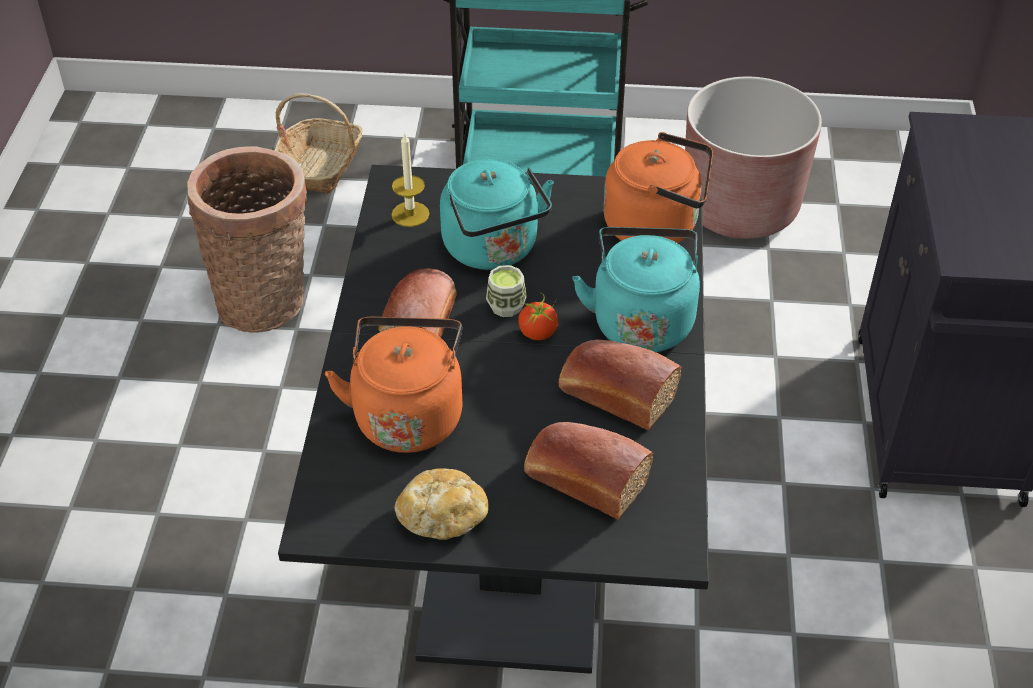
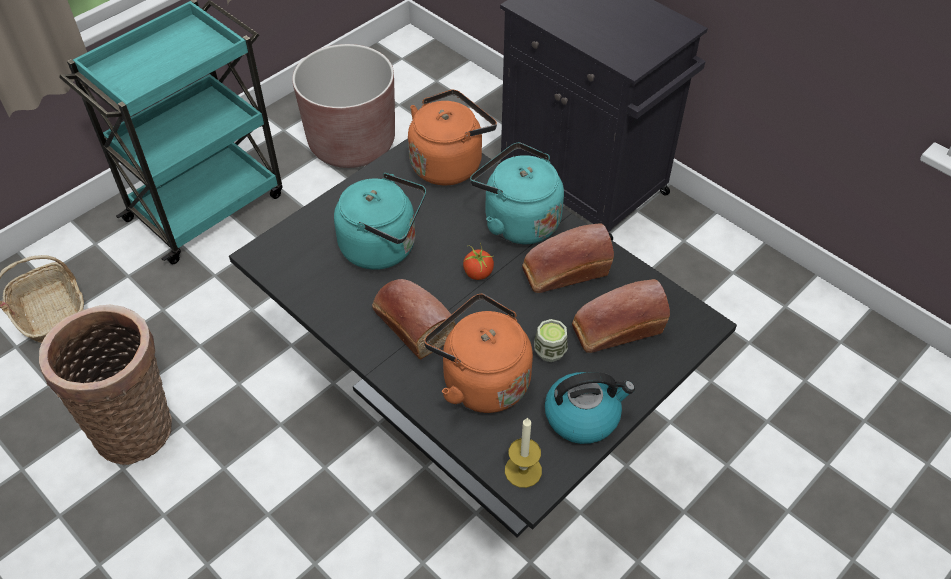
camera: 50 degrees left, 5 degrees up
candle [391,132,429,227] -> candle moved to [505,417,542,488]
bread [395,468,489,540] -> kettle [545,372,635,444]
cup [486,265,527,317] -> cup moved to [534,319,568,362]

